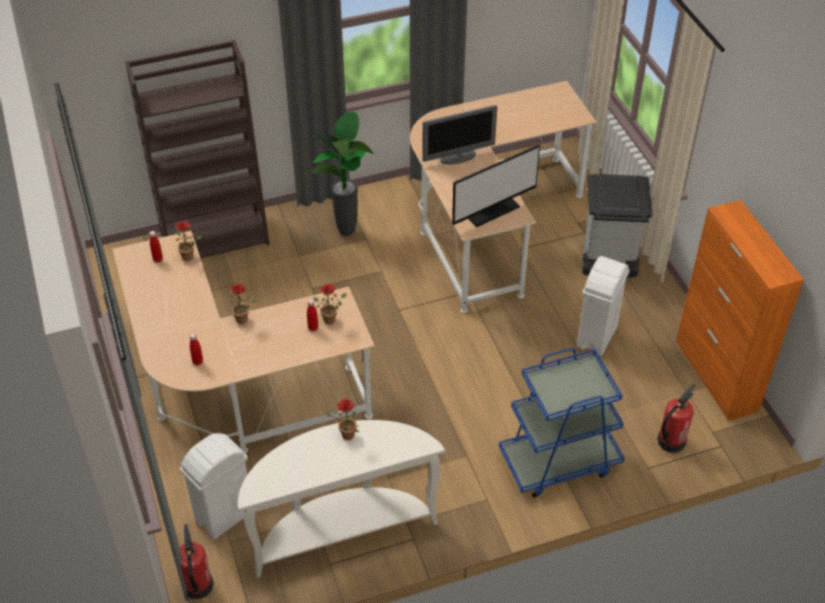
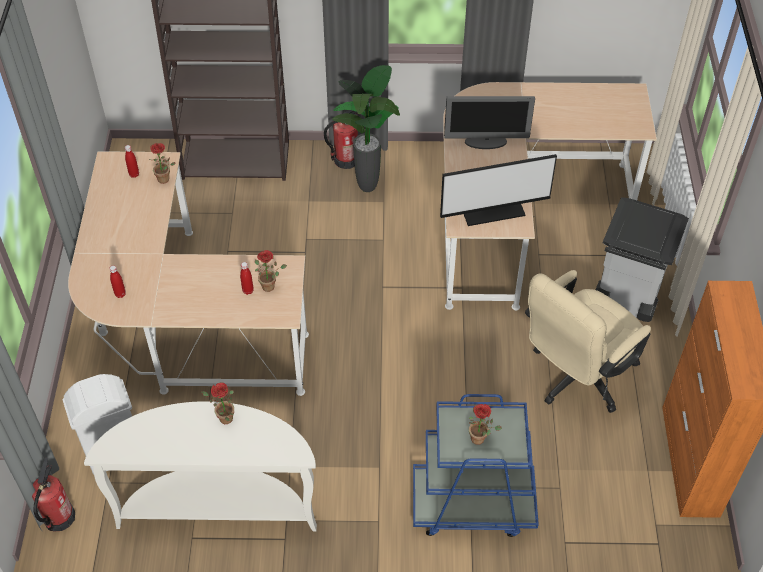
camera: 20 degrees right, 5 degrees up
potted plant [230,284,258,324] -> potted plant moved to [469,404,502,445]
white trash can [577,256,630,356] -> beige office chair [525,270,651,413]
fire extinguisher [658,384,696,453] -> fire extinguisher moved to [324,110,360,169]

